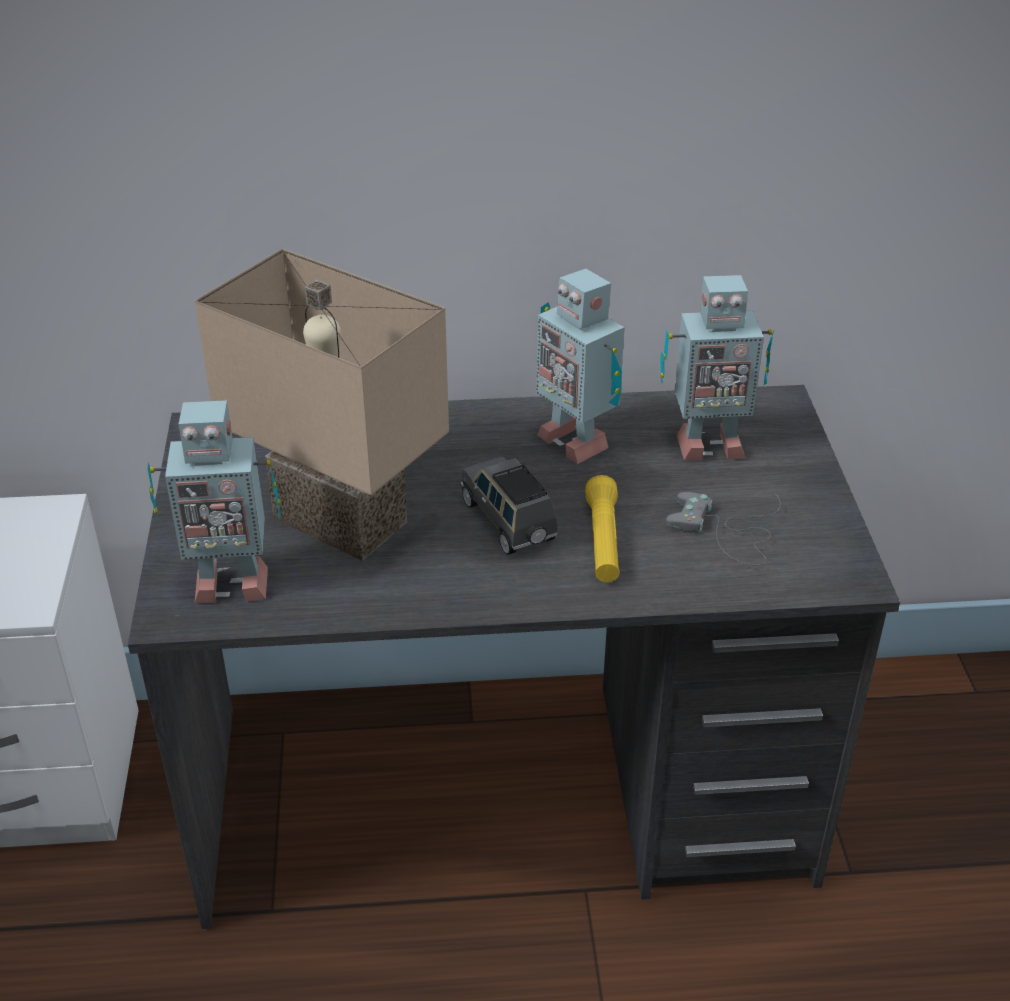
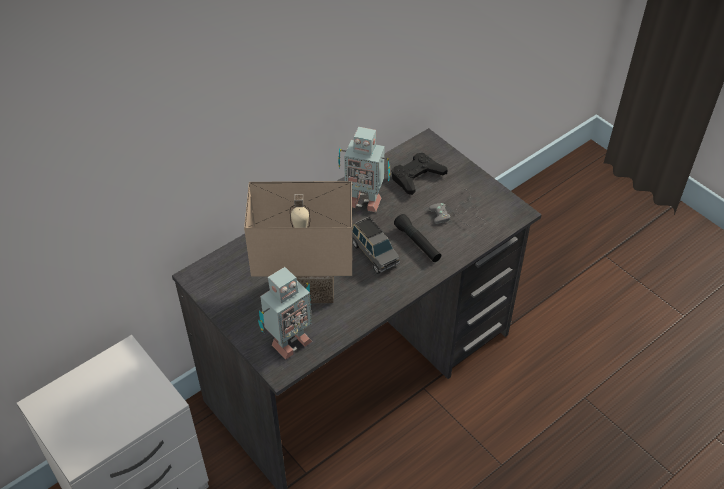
camera: 35 degrees left, 10 degrees up
grey toy car [461,457,558,555] -> grey toy car turned 150 degrees counterclockwise [352,217,400,274]
yellow flashlight [585,475,620,582] -> black flashlight [394,214,441,262]
toy robot [660,275,774,460] -> black game controller [392,153,448,195]

